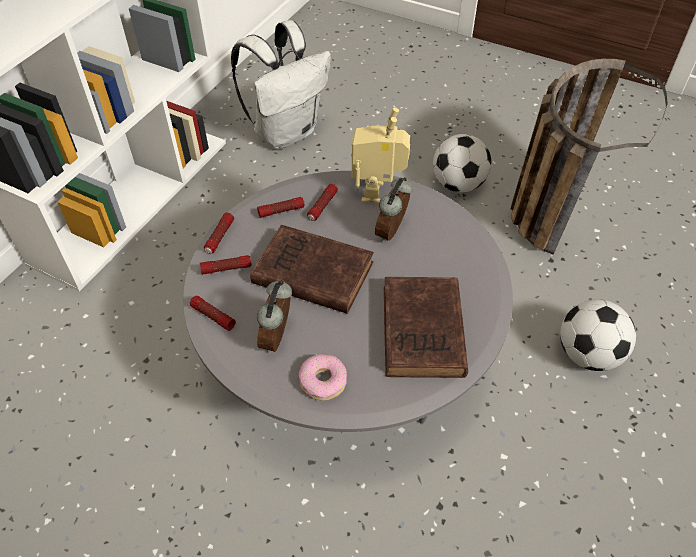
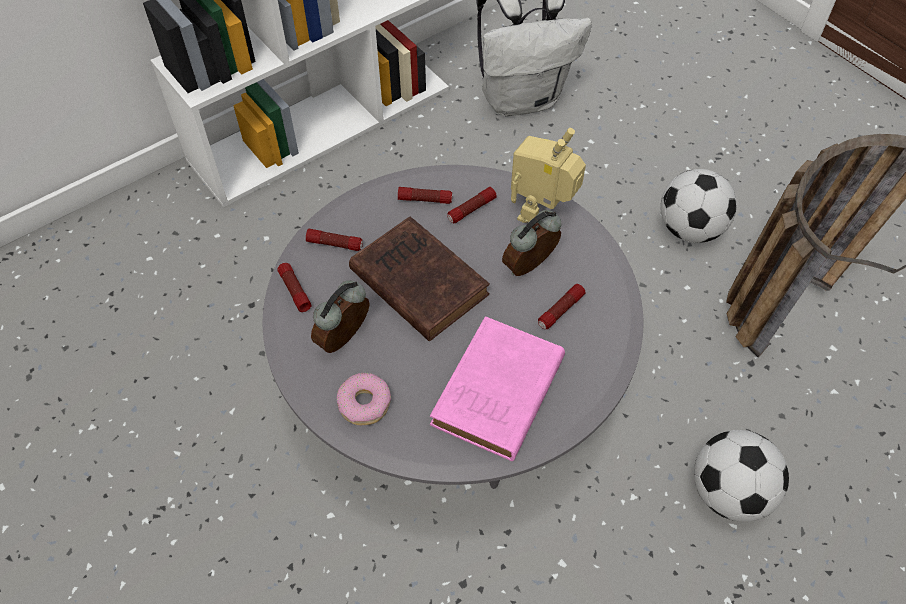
camera: 25 degrees right, 5 degrees up
flashlight [204,213,234,254] -> flashlight moved to [538,284,586,329]
brown book [384,277,468,378] -> pink book [430,317,565,461]

